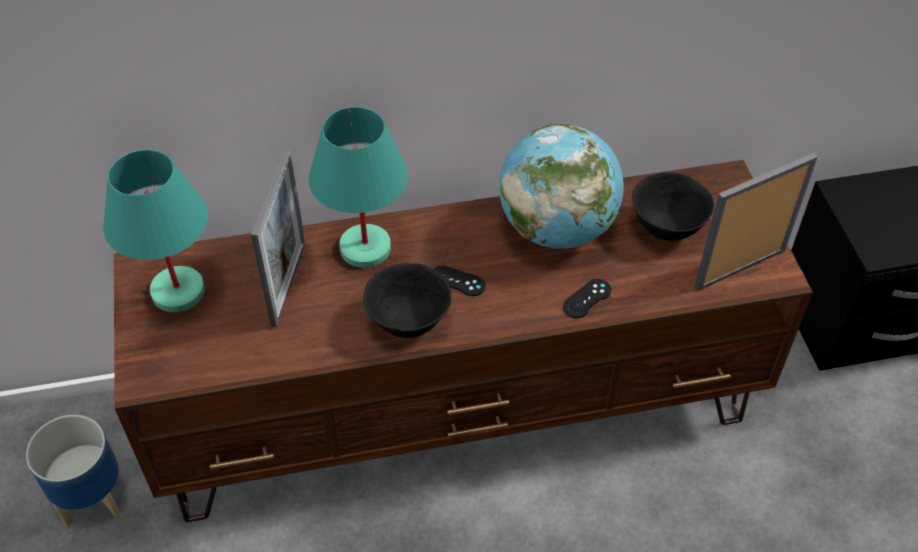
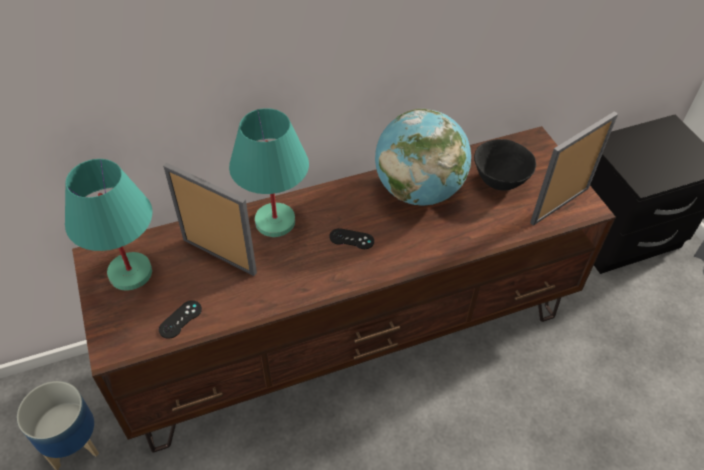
camera: 10 degrees left, 0 degrees up
picture frame [251,148,305,327] -> picture frame turned 60 degrees counterclockwise [163,163,257,276]
black bowl [363,263,452,338] -> none
black game controller [563,279,611,318] -> black game controller moved to [159,300,202,339]

